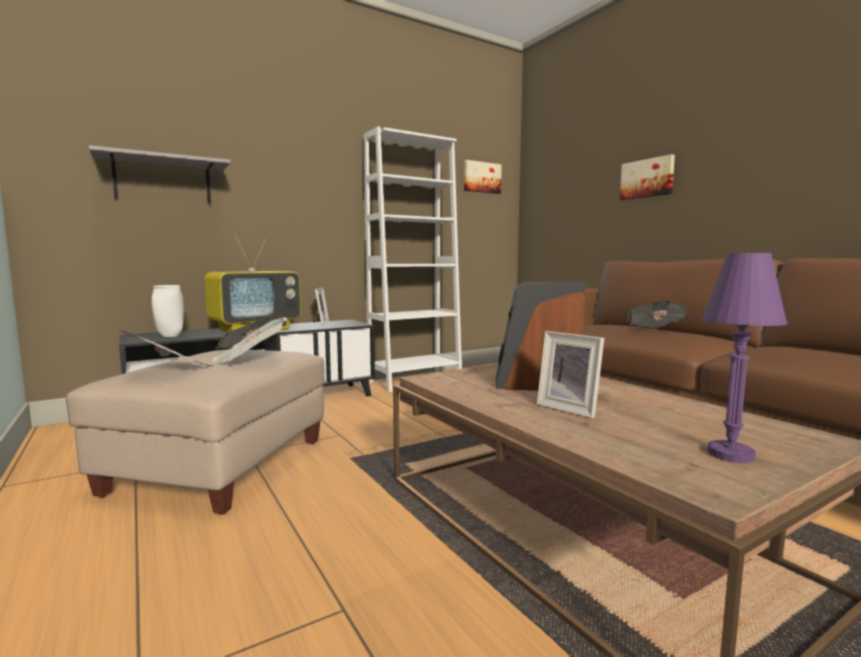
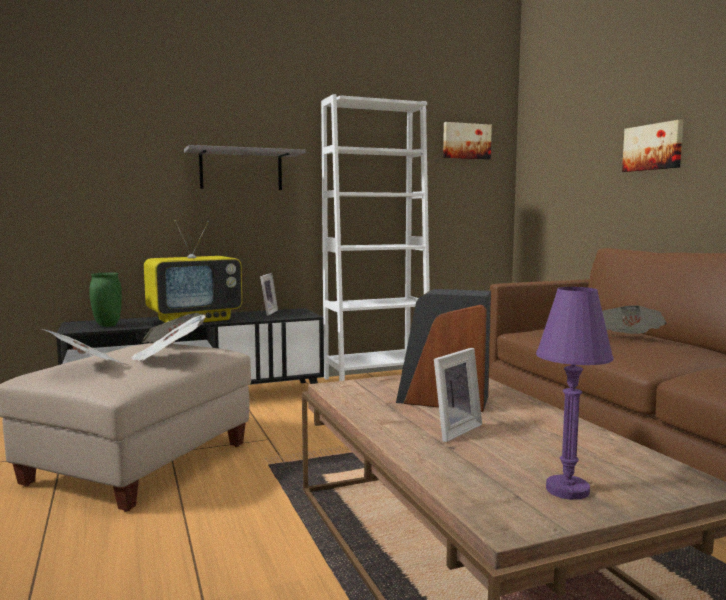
camera: 10 degrees right, 0 degrees up
grey shelf [89,145,231,204] -> grey shelf moved to [184,145,305,190]
white vase [152,285,184,337] -> green vase [89,273,122,327]
picture frame [537,331,604,419] -> picture frame turned 105 degrees counterclockwise [434,348,482,442]

